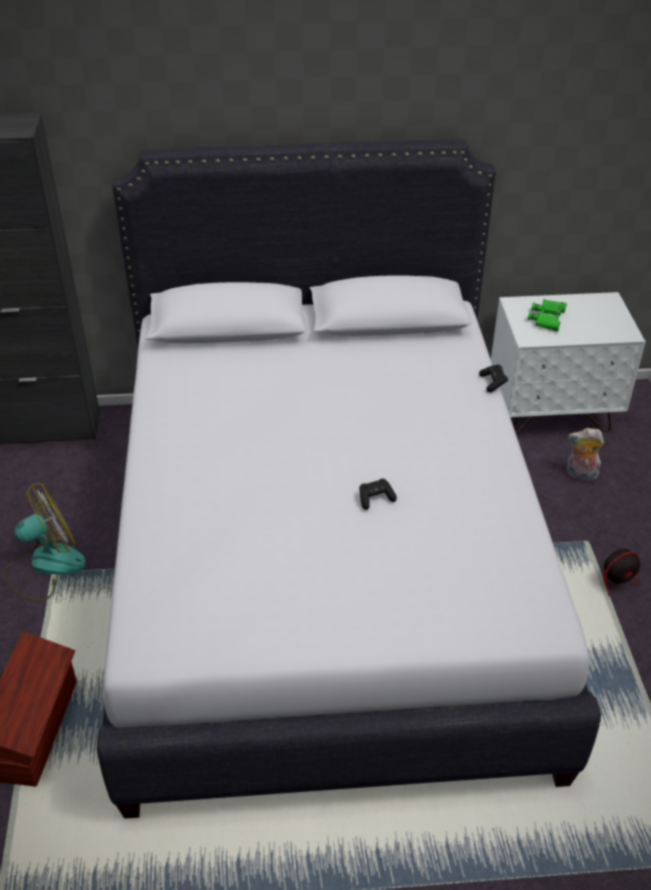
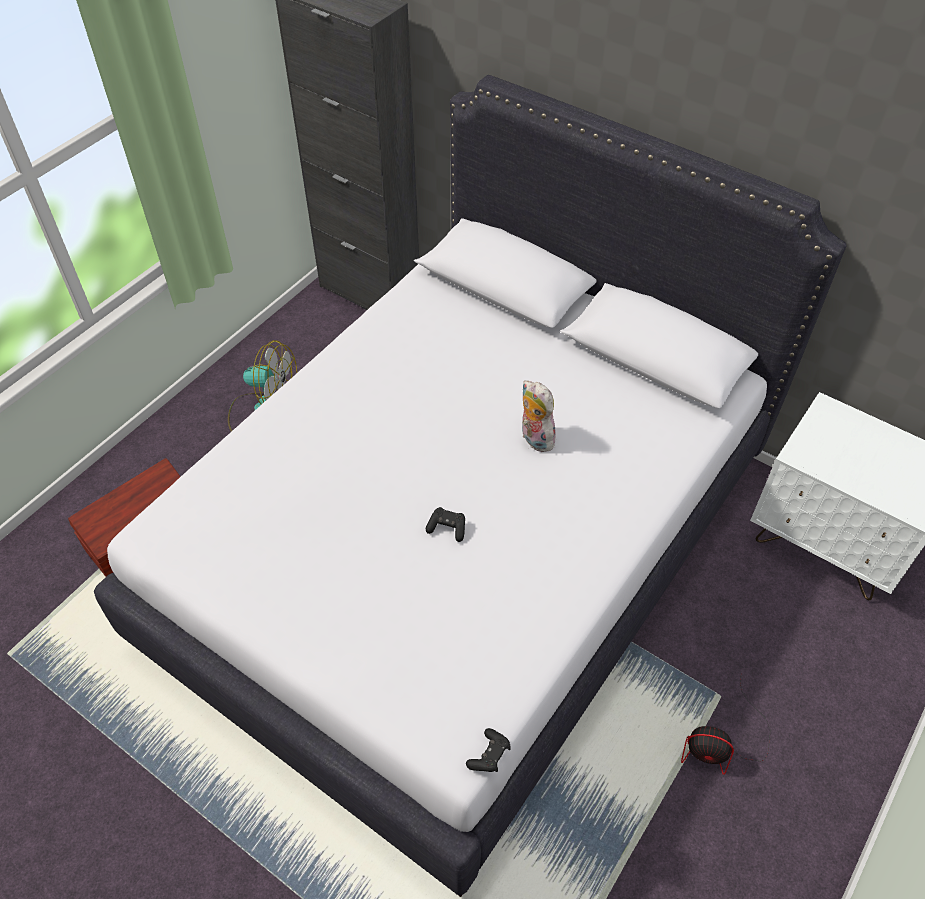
camera: 40 degrees right, 10 degrees up
black game controller [479,365,508,392] -> black game controller moved to [466,728,511,772]
green binoculars [528,299,567,331] -> none
plush toy [567,428,604,481] -> plush toy moved to [522,380,556,452]

